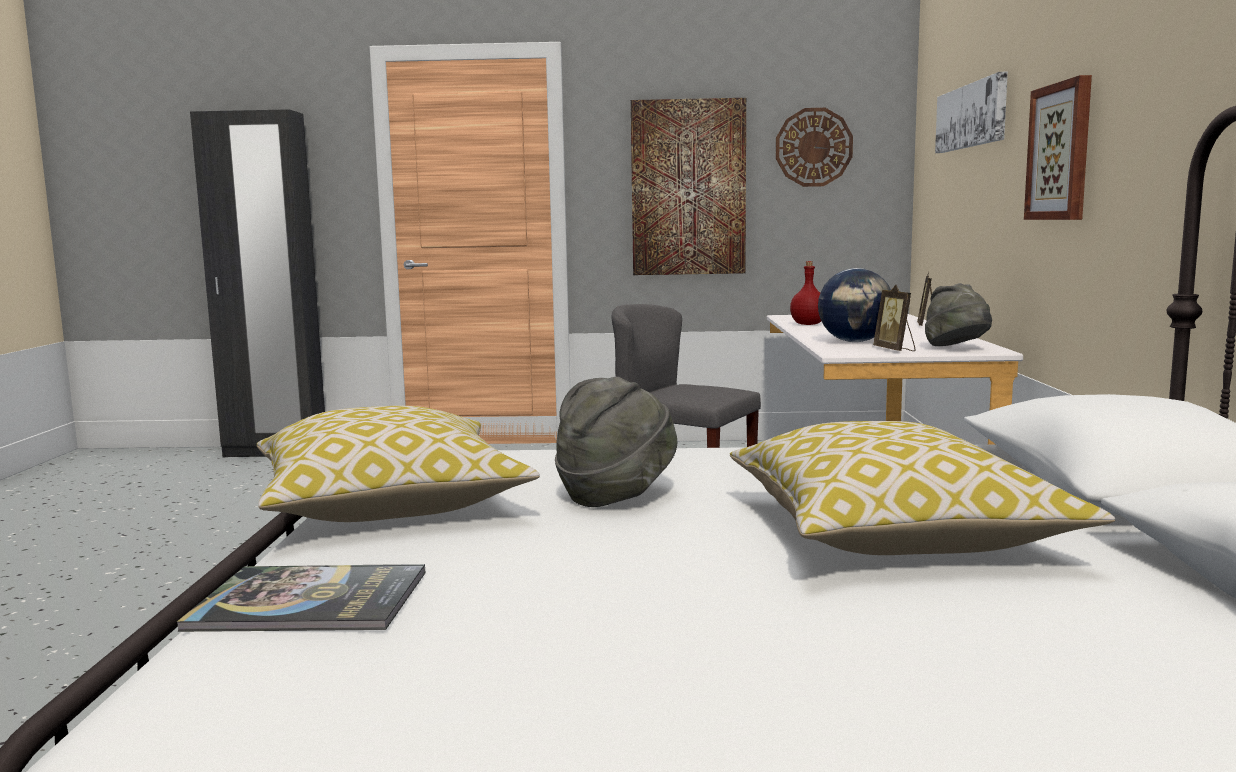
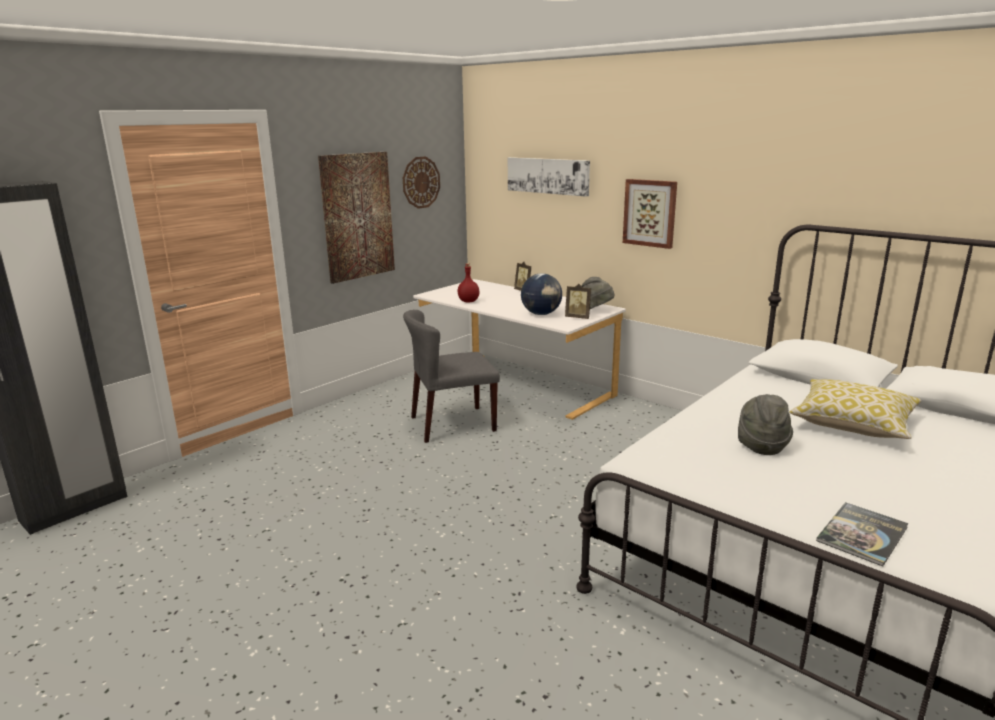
camera: 50 degrees left, 10 degrees up
pillow [257,406,540,522] -> none

